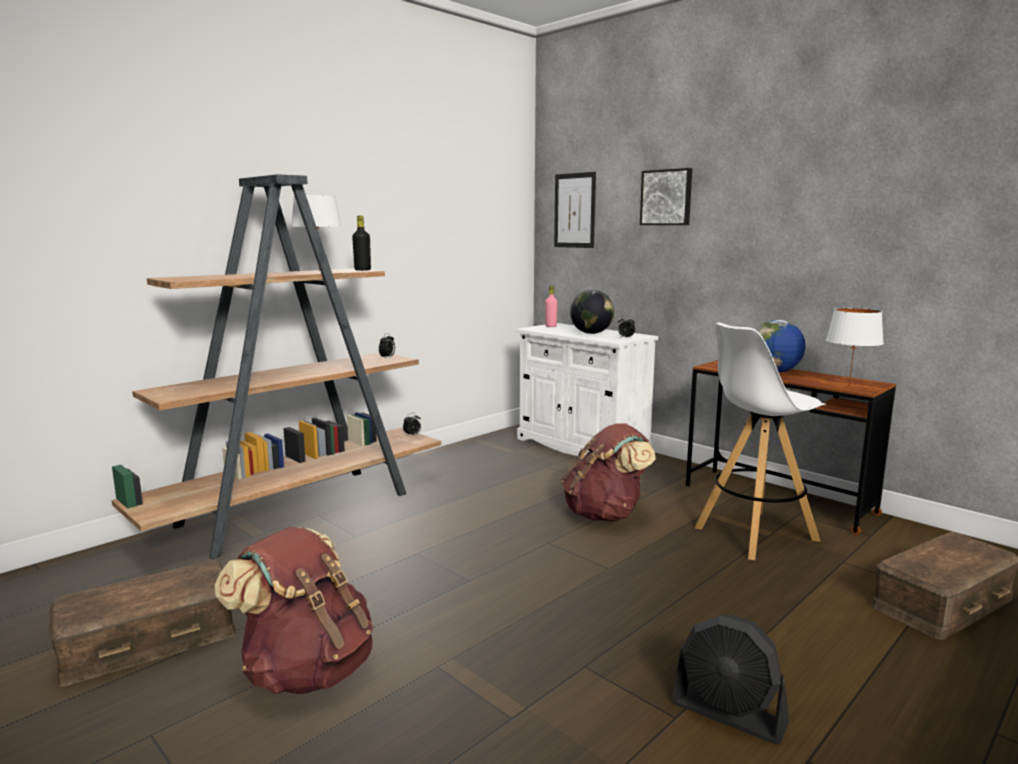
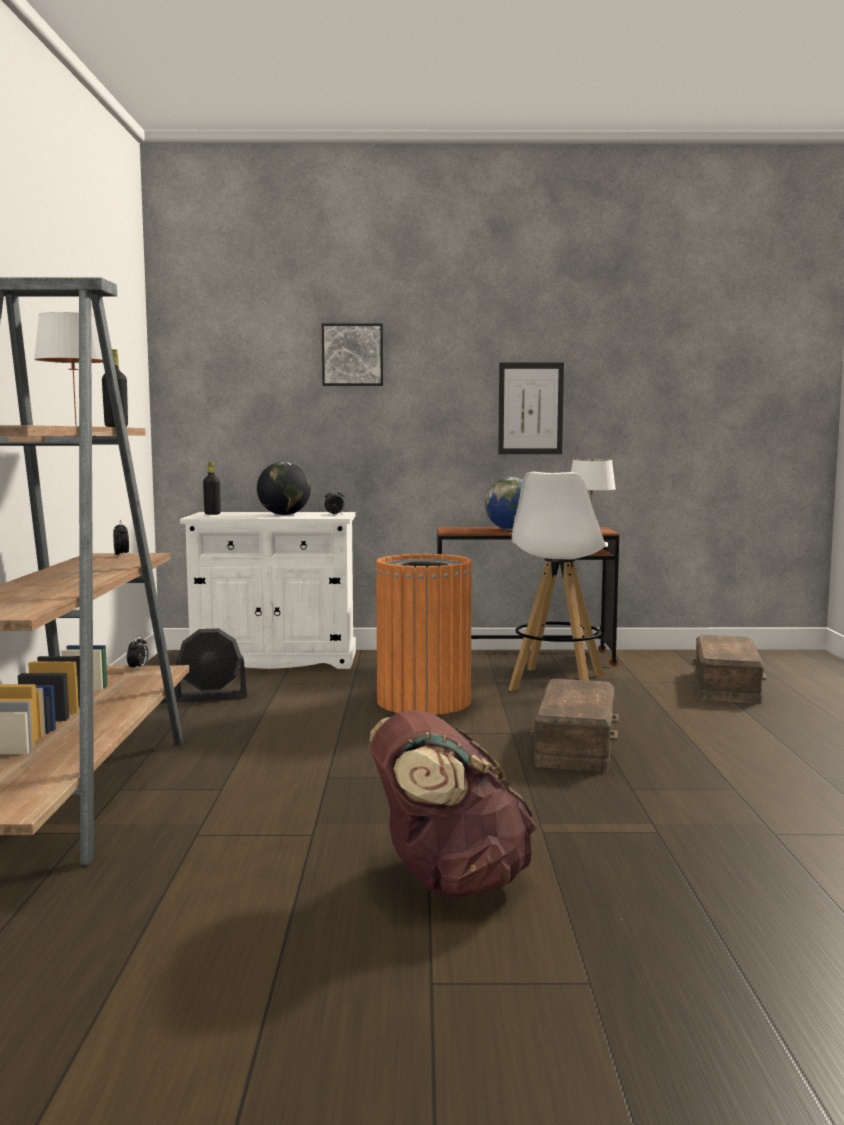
camera: 45 degrees left, 5 degrees down
brown storage box [49,560,236,687] -> brown storage box moved to [530,679,619,772]
pink bottle [545,286,558,327] -> black bottle [203,461,221,515]
picture [554,172,596,248] -> picture moved to [498,362,564,454]
brown backpack [562,423,656,521] -> orange trash can [376,554,473,715]
black fan [672,615,789,744] -> black fan moved to [174,628,247,702]

